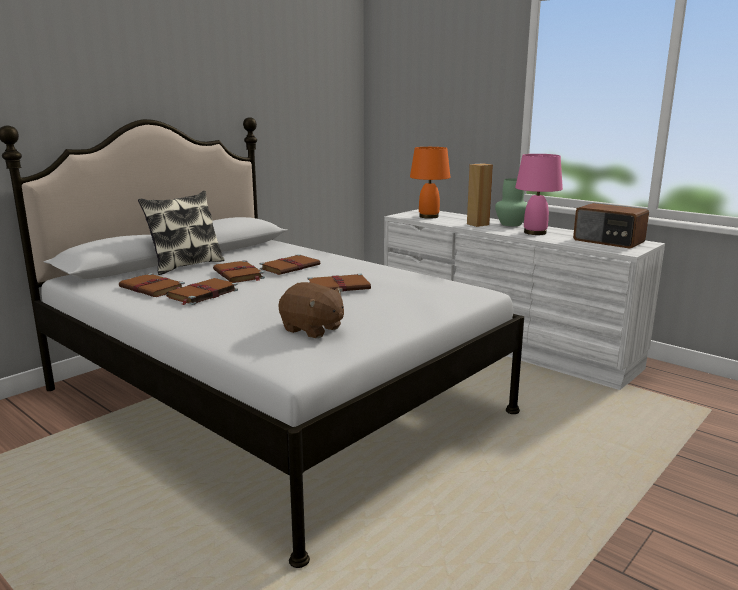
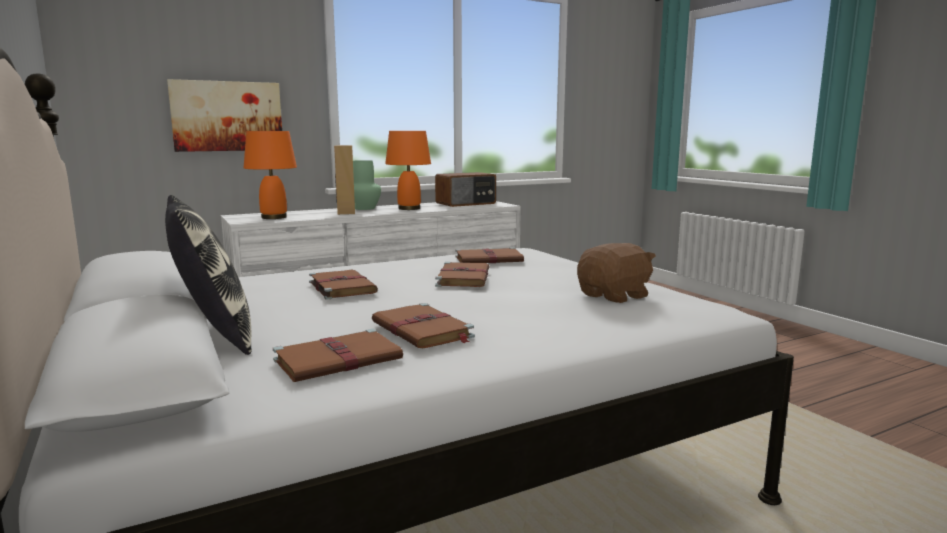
camera: 70 degrees left, 5 degrees down
brown book [213,260,265,283] -> brown book moved to [455,247,524,263]
pink table lamp [515,154,563,235] -> orange table lamp [385,131,431,210]
none -> picture [167,79,282,152]

